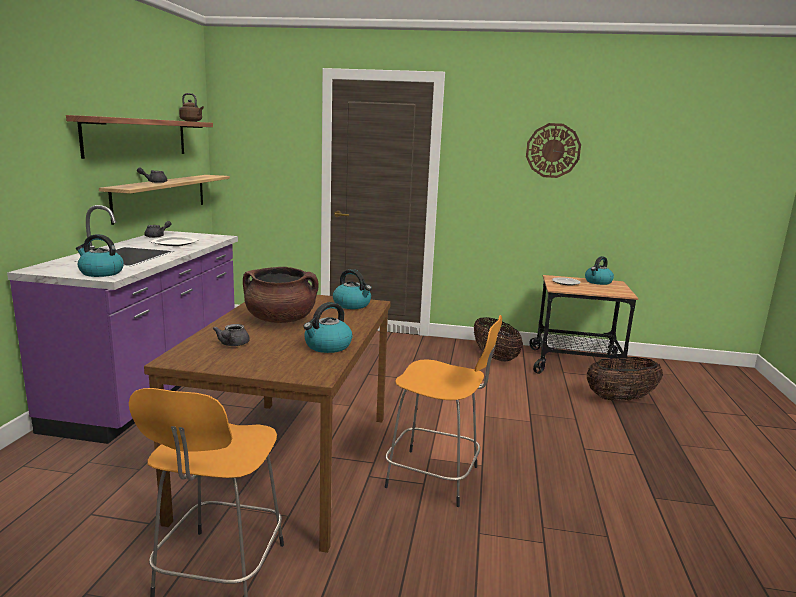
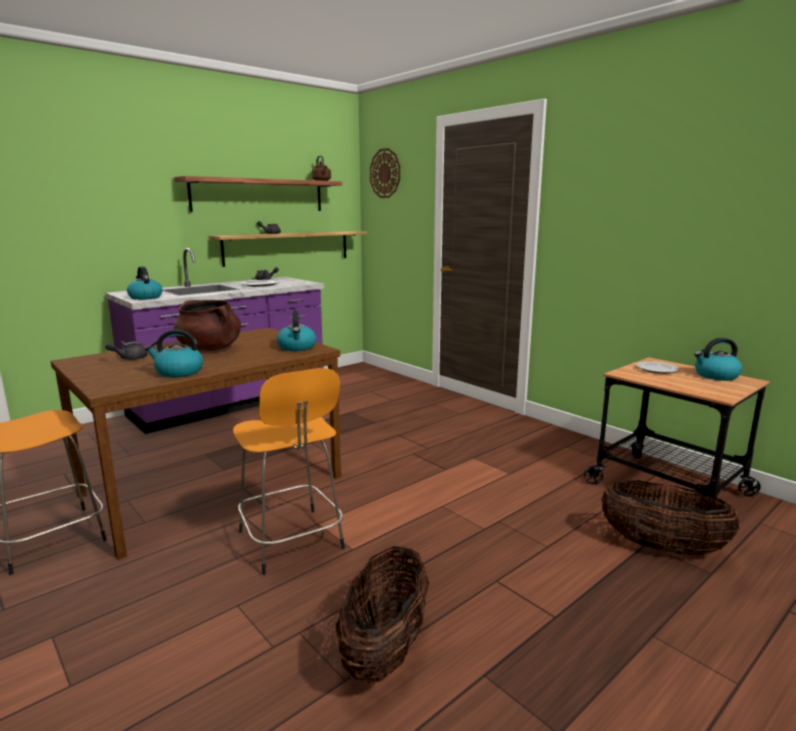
camera: 40 degrees right, 0 degrees up
basket [474,317,523,361] -> basket moved to [335,545,429,684]
wall clock [526,123,581,178] -> wall clock moved to [370,148,400,198]

